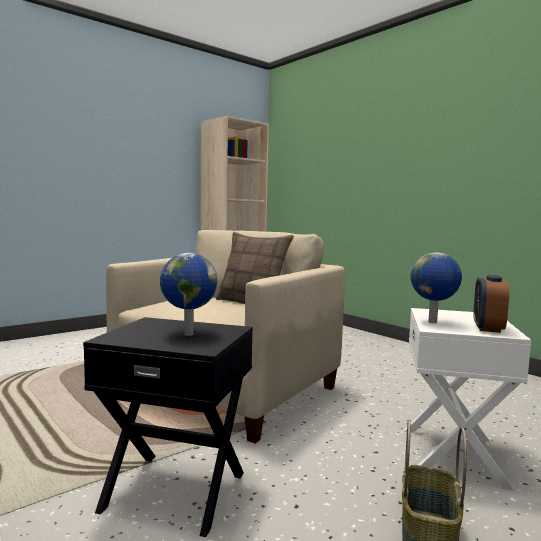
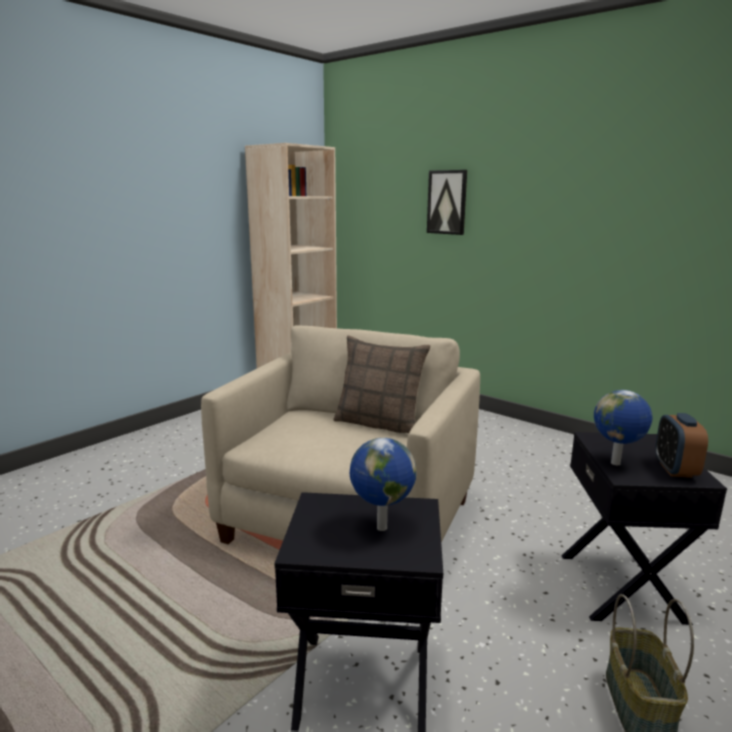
camera: 10 degrees left, 10 degrees up
white side table [404,308,531,490] -> black side table [562,432,727,625]
none -> picture [427,170,467,235]

